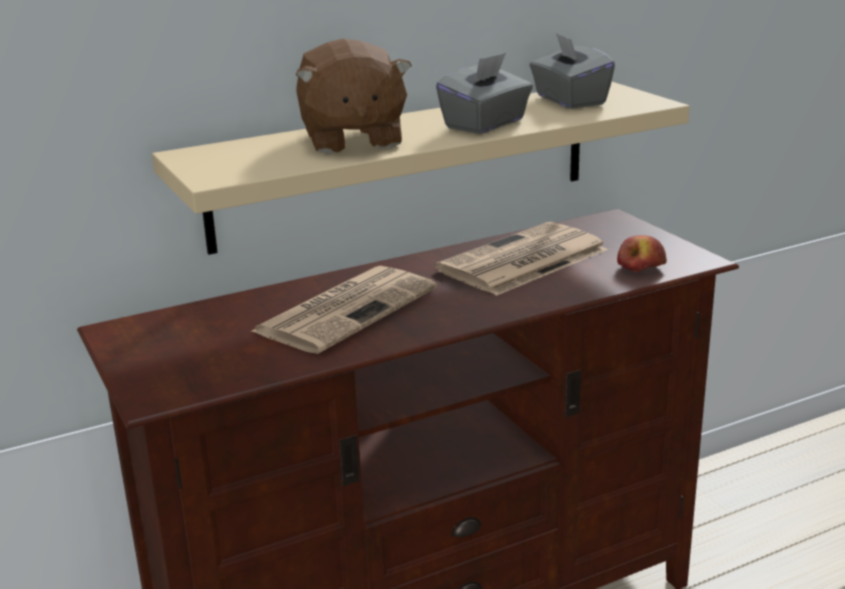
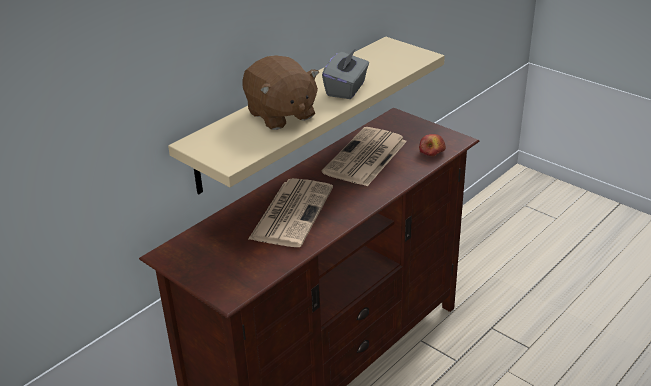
camera: 20 degrees left, 10 degrees up
grey tissue box [530,33,615,109] -> none

